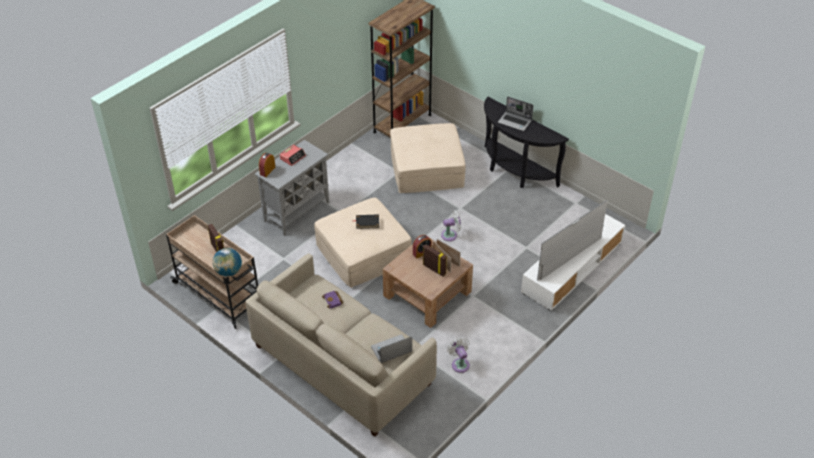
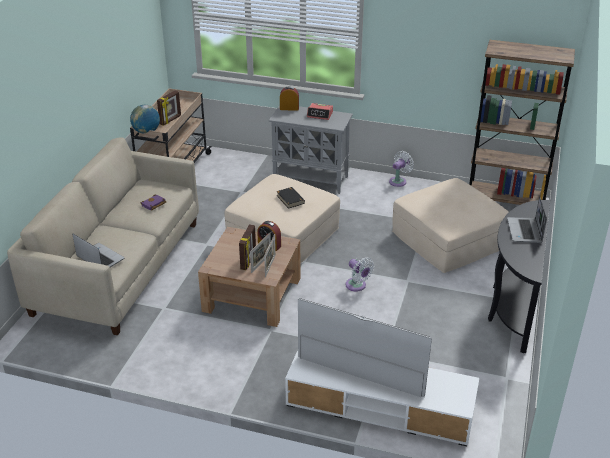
camera: 65 degrees right, 10 degrees down
white fan [447,337,470,373] -> white fan moved to [389,151,414,187]

